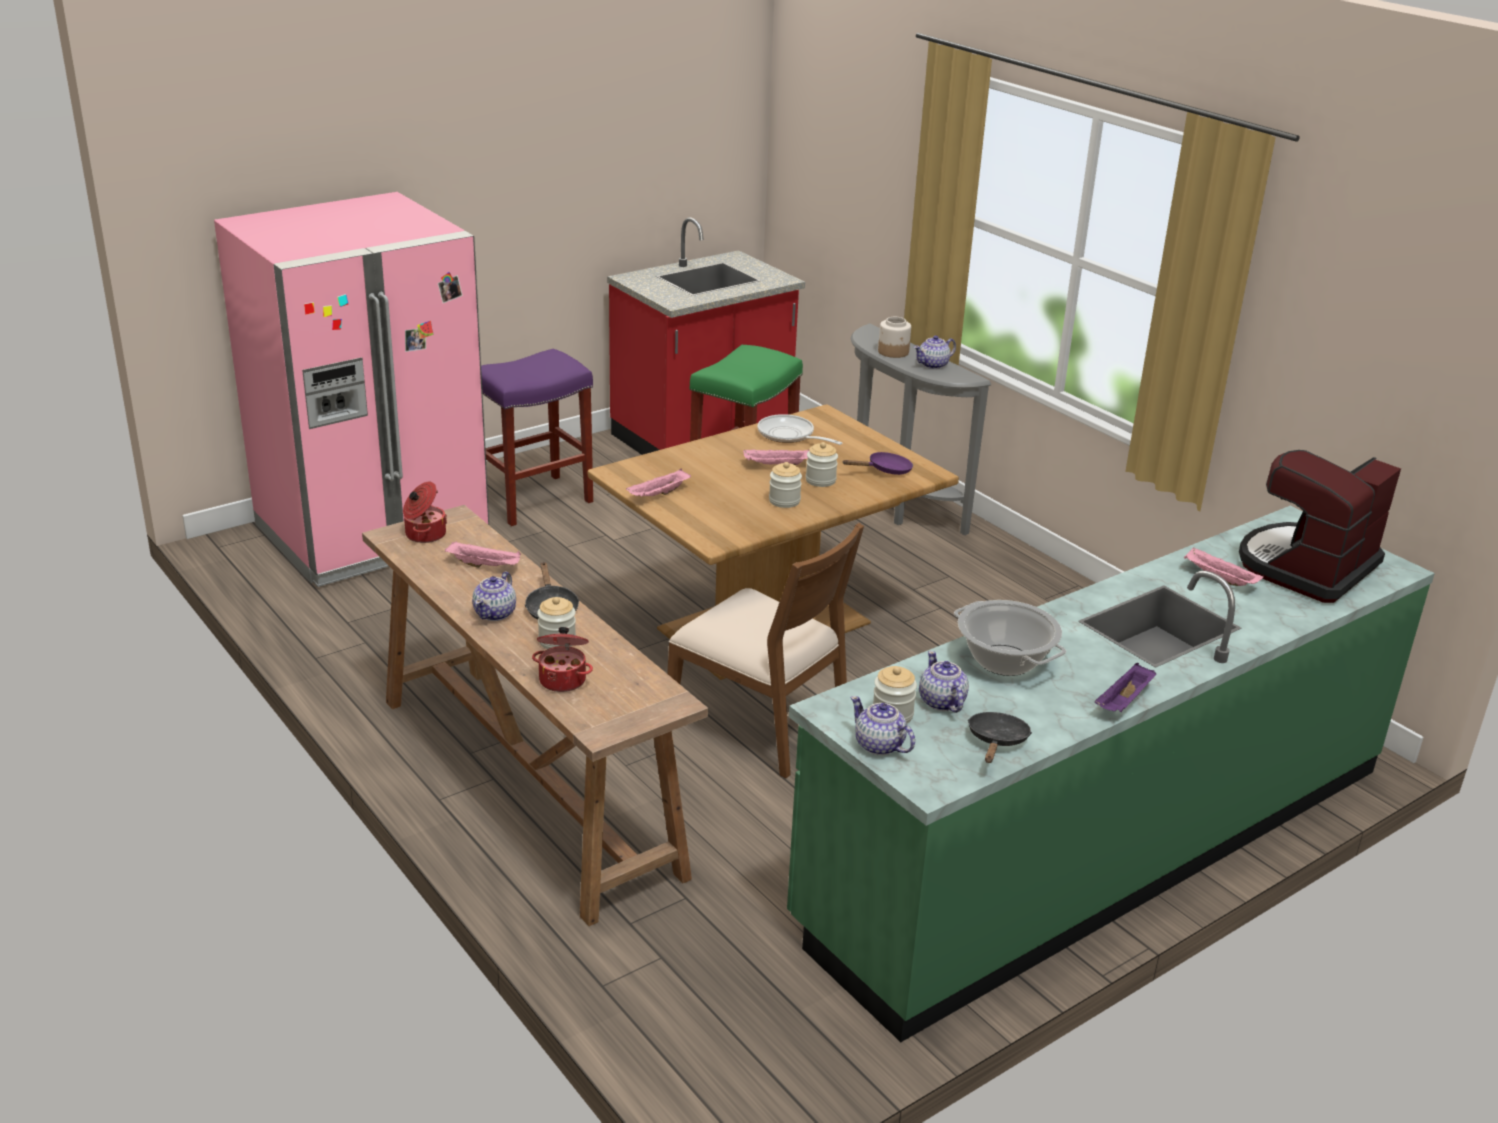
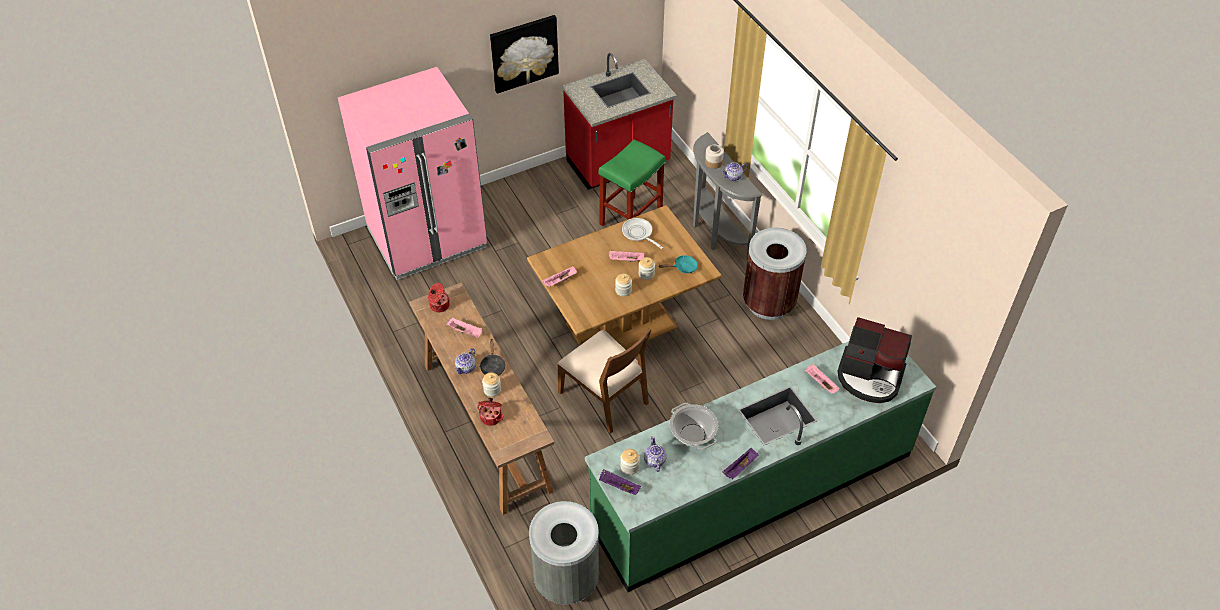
camera: 10 degrees right, 20 degrees up
purple stool [481,349,593,526] -> none
purple frying pan [842,452,913,475] -> turquoise frying pan [658,255,698,273]
teapot [850,696,915,755] -> purple tray [599,469,641,495]
black frying pan [968,712,1032,763] -> none
coffee machine [1239,450,1401,603] -> coffee machine turned 120 degrees counterclockwise [837,317,912,403]
none -> picture [490,15,559,94]
none -> grey trash can [529,501,599,605]
none -> brown trash can [743,228,807,320]

